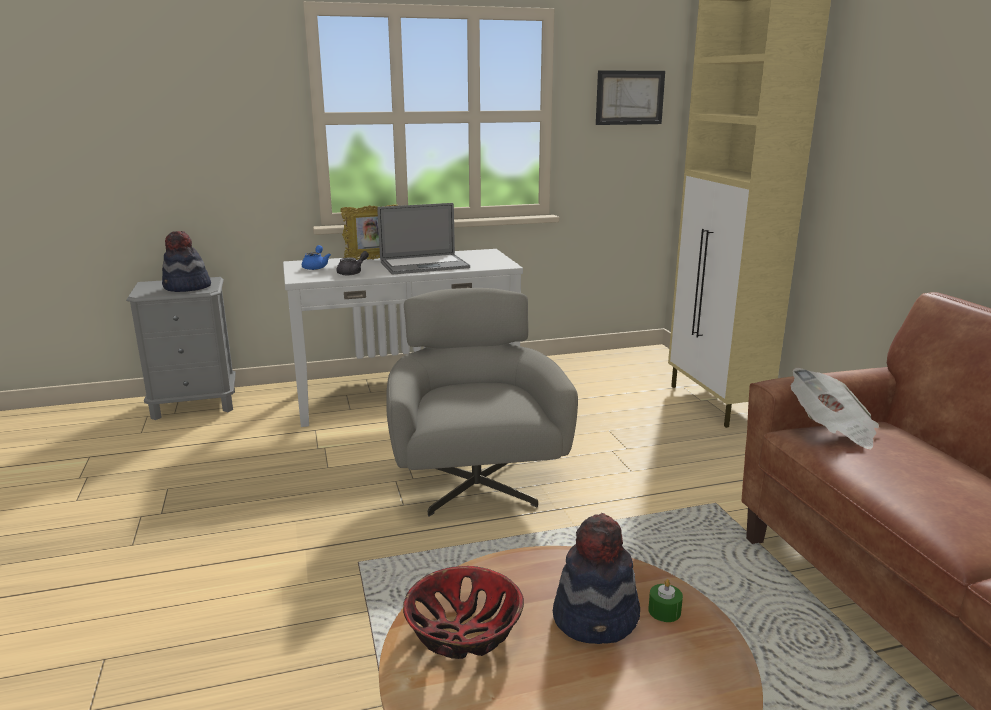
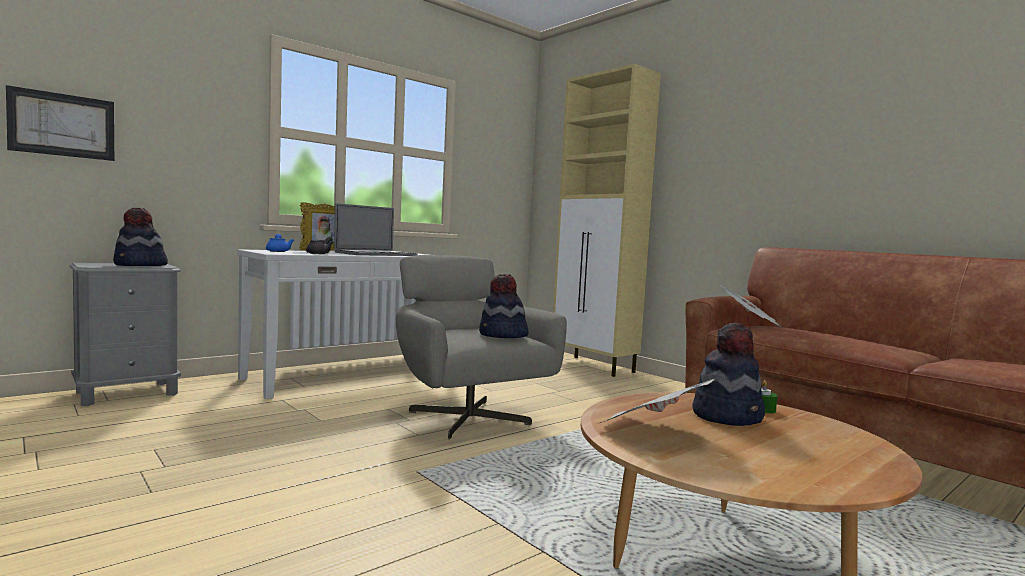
camera: 25 degrees left, 15 degrees down
bowl [403,566,524,659] -> newspaper [600,379,715,423]
picture [596,70,665,125] -> picture moved to [6,85,114,161]
none -> hat [479,274,529,338]

